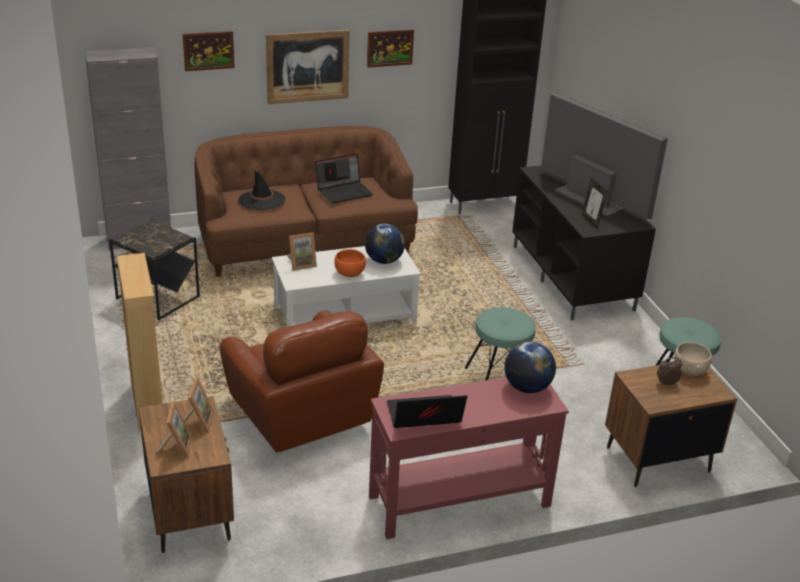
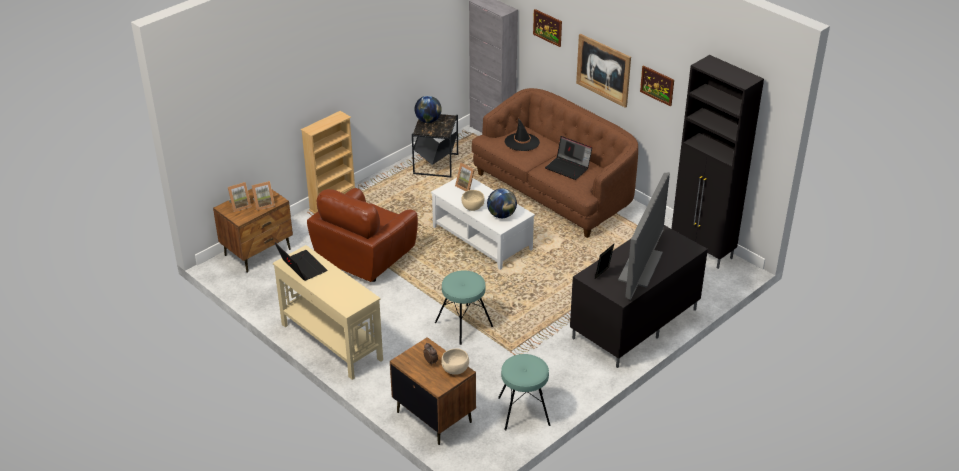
camera: 65 degrees right, 5 degrees up
orange bowl [334,249,366,277] -> beige bowl [461,190,484,211]
red console table [369,377,569,539] -> beige console table [273,245,383,380]
globe [504,342,556,393] -> globe moved to [415,96,442,123]

